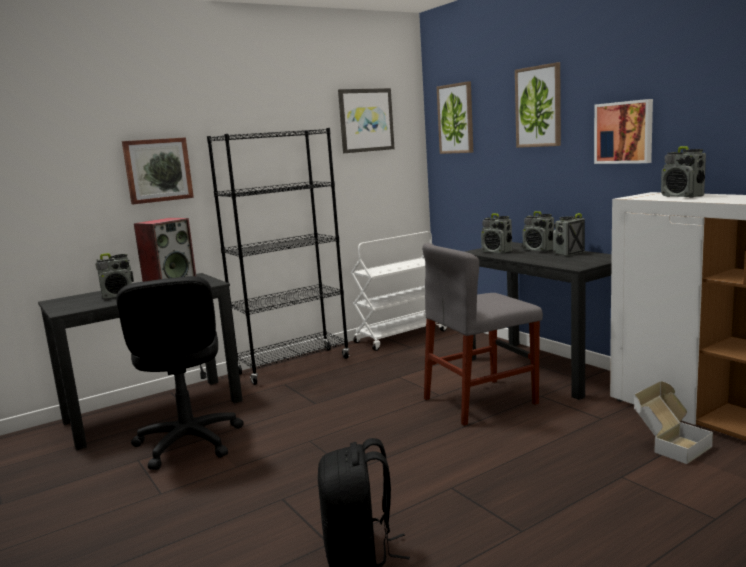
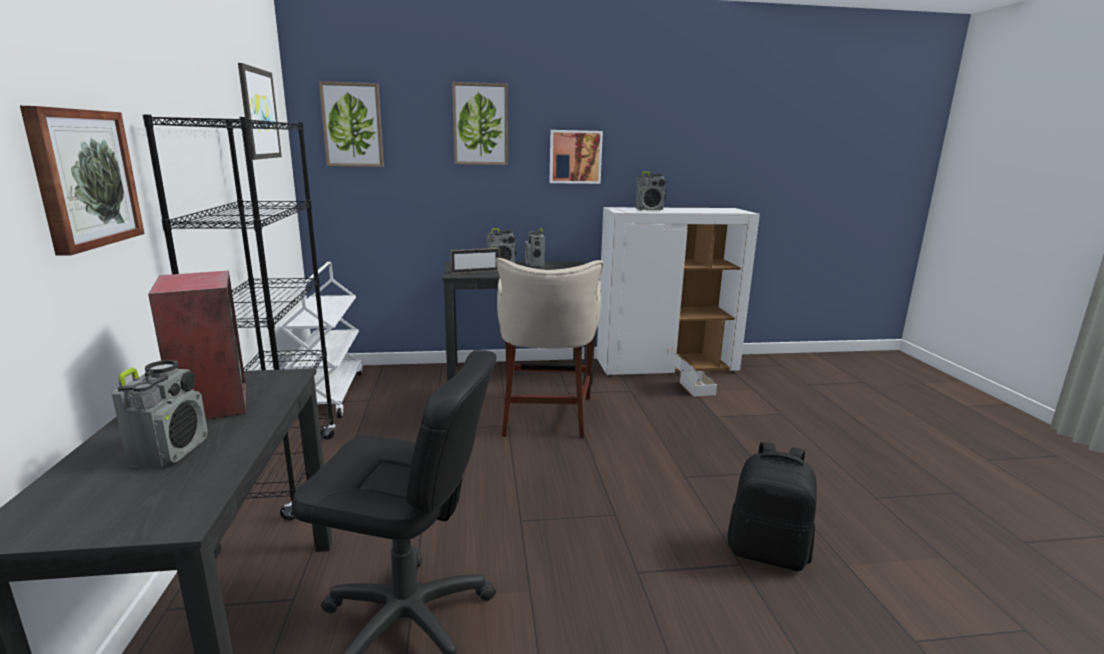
camera: 65 degrees left, 5 degrees up
grey chair [422,243,543,426] -> beige stool [496,258,604,438]
radio [481,213,512,253] -> picture frame [450,248,500,274]

